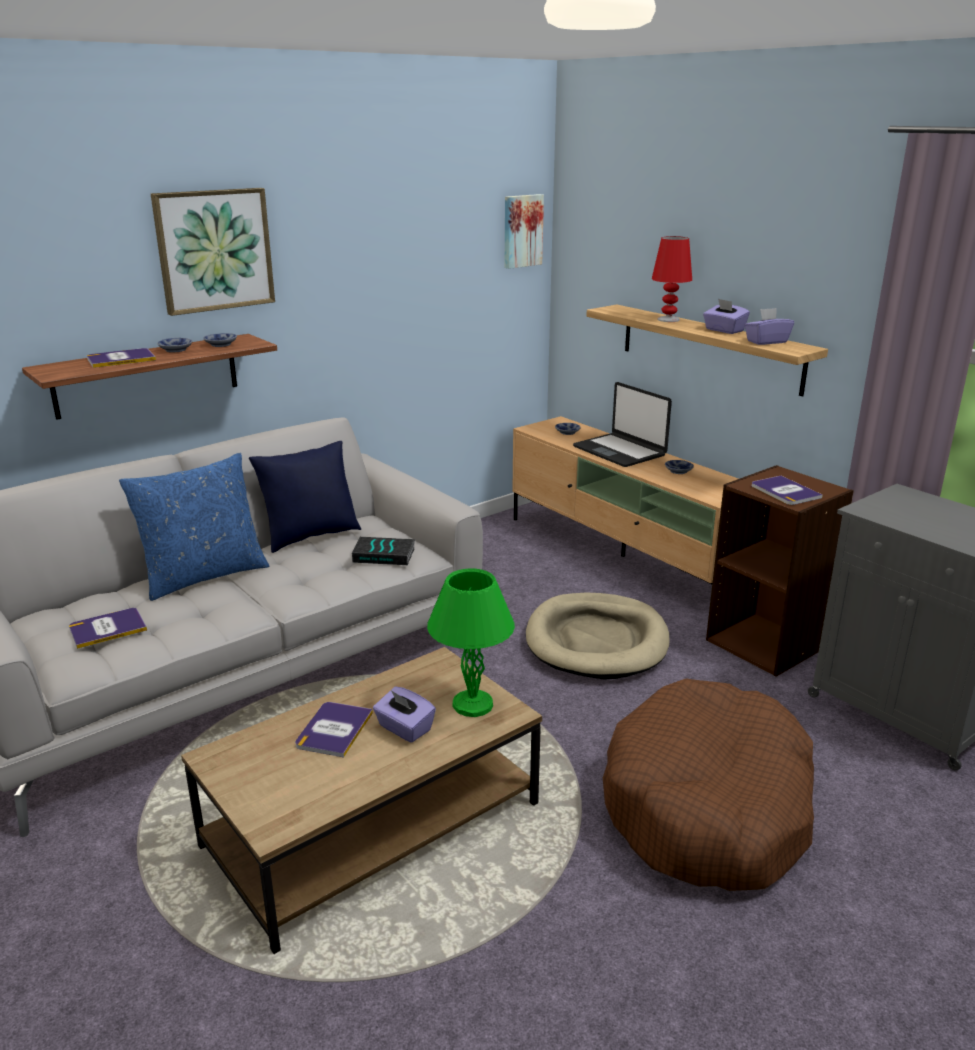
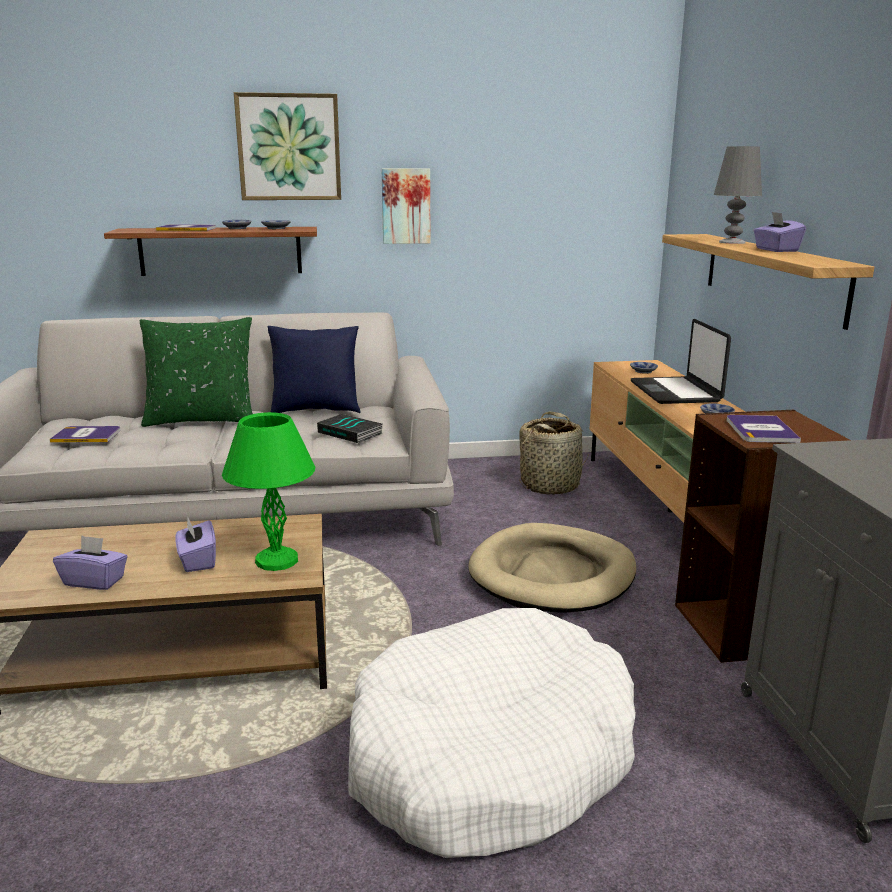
camera: 30 degrees right, 5 degrees down
blue pillow [119,453,269,601] -> green pillow [140,317,253,427]
book [295,702,373,758] -> none
picture [505,194,544,269] -> picture moved to [382,169,430,244]
brown dog bed [603,678,814,891] -> white dog bed [348,608,636,858]
red table lamp [652,236,692,322] -> grey table lamp [714,146,762,244]
purple tissue box [744,308,794,345] -> purple tissue box moved to [53,535,128,590]
none -> basket [519,412,590,494]

